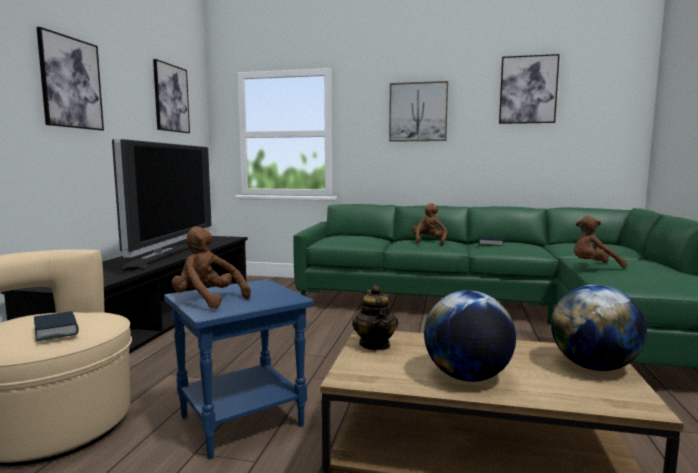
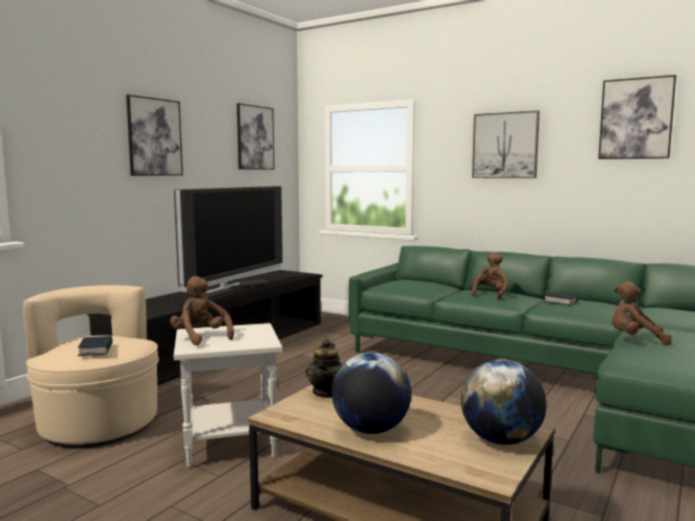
camera: 20 degrees right, 0 degrees up
blue side table [164,279,314,459] -> white side table [174,323,282,468]

